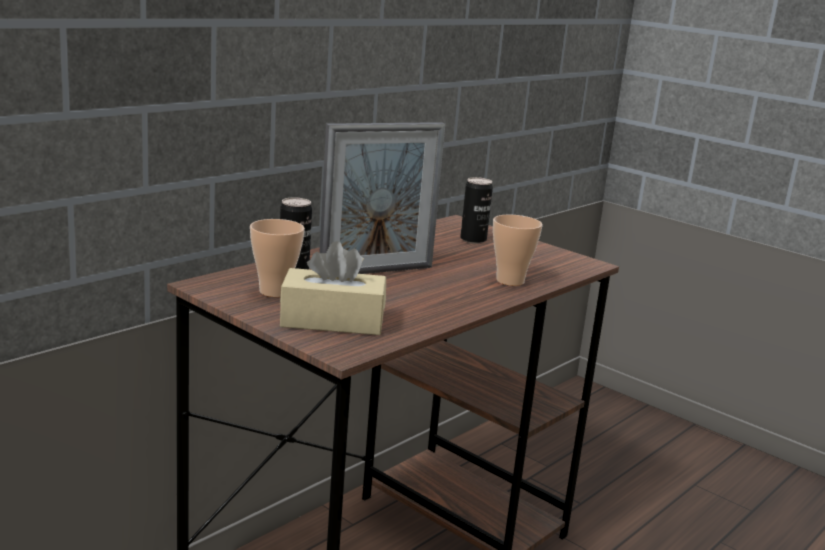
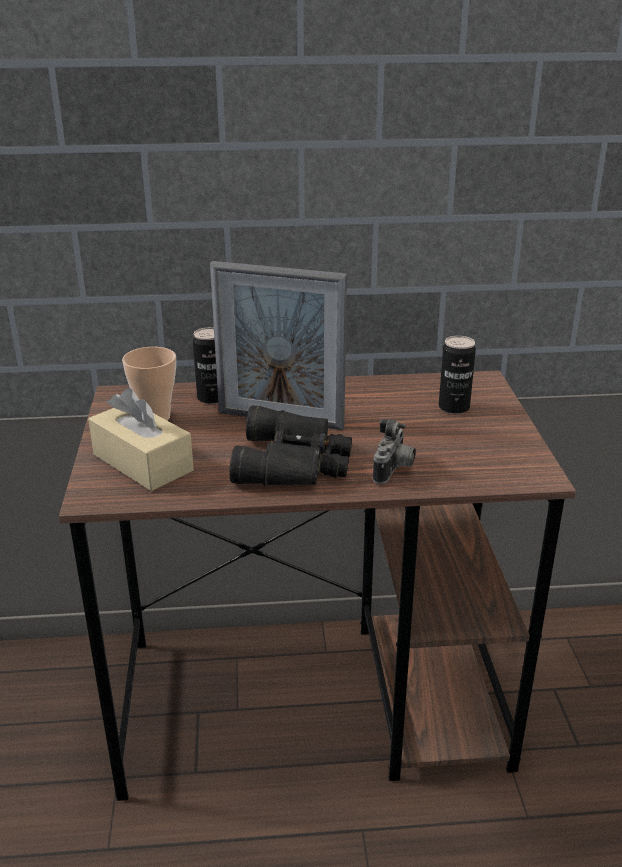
camera: 45 degrees right, 10 degrees up
cup [493,215,543,286] -> camera [373,419,416,484]
none -> black binoculars [229,405,352,485]

